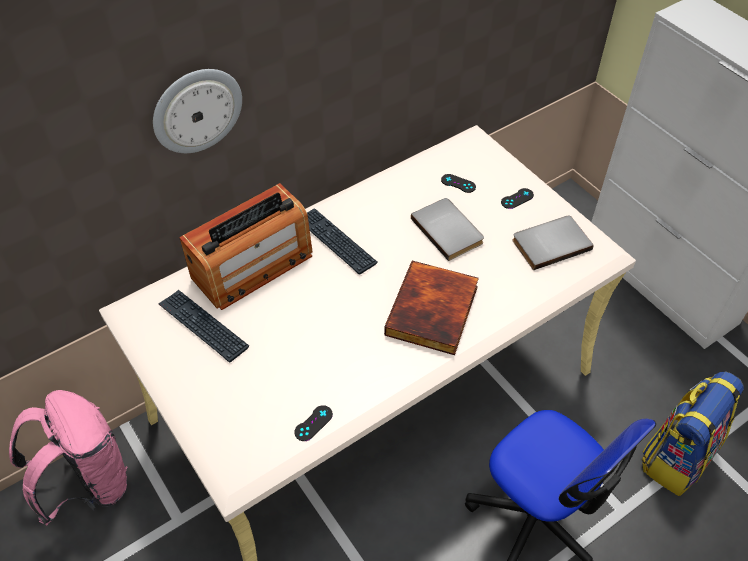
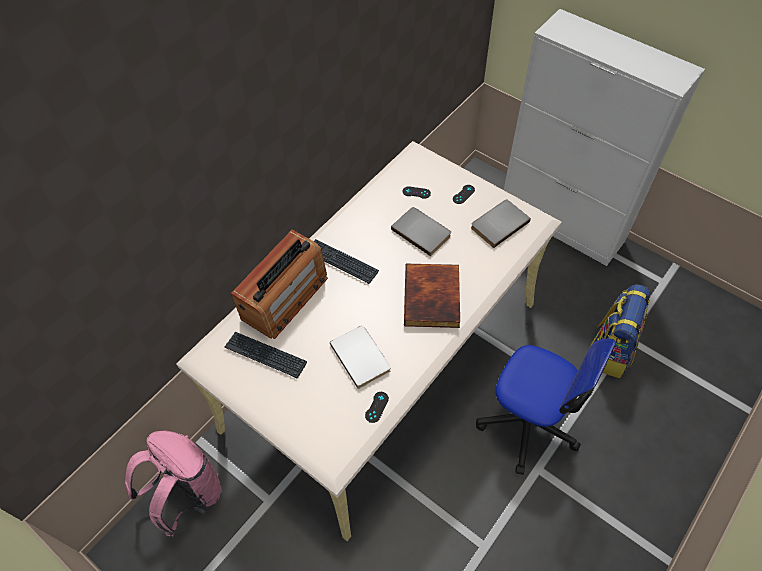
camera: 15 degrees left, 5 degrees up
wall clock [153,69,242,153] -> none
none -> white book [330,326,391,389]

